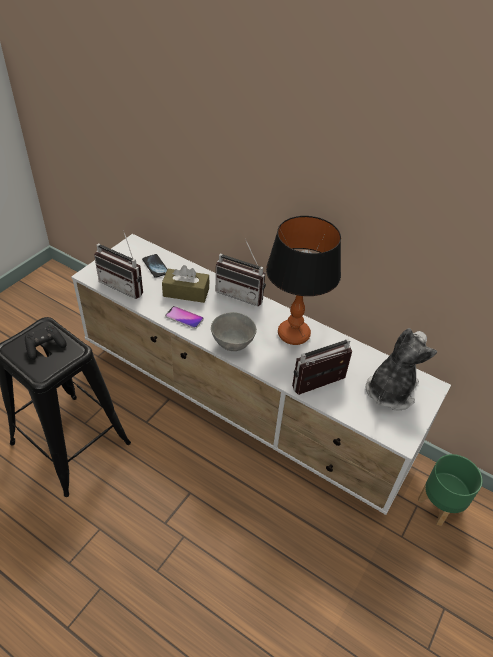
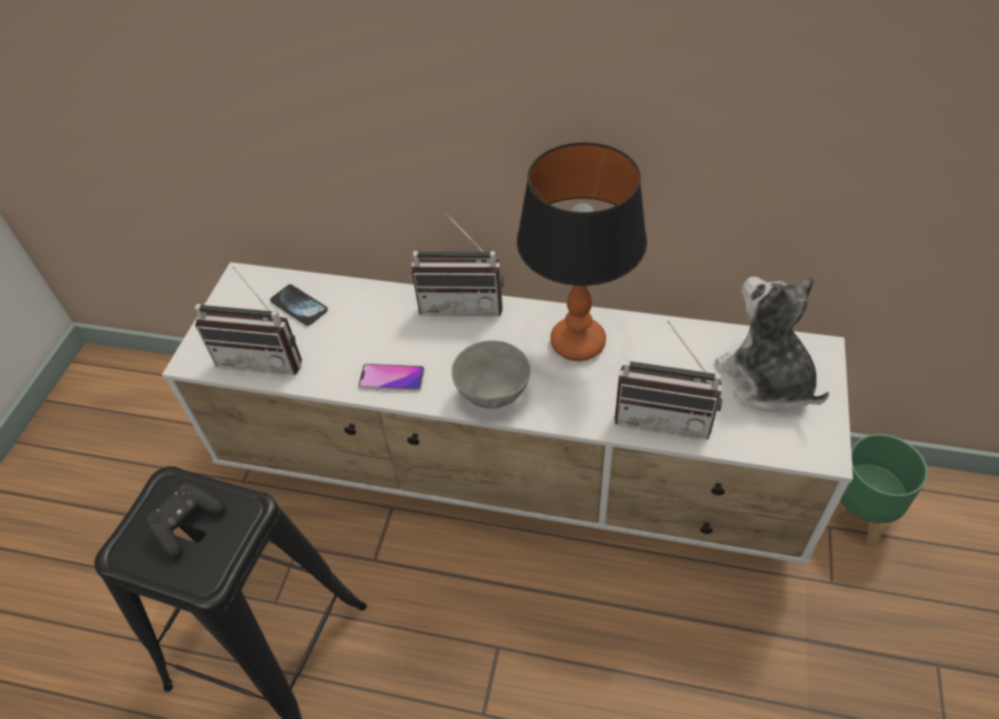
camera: 15 degrees left, 5 degrees up
brown tissue box [162,265,209,303] -> none
radio [292,339,352,395] -> radio turned 120 degrees counterclockwise [614,321,722,440]
plush toy [365,328,437,411] -> plush toy turned 45 degrees counterclockwise [715,276,829,412]

